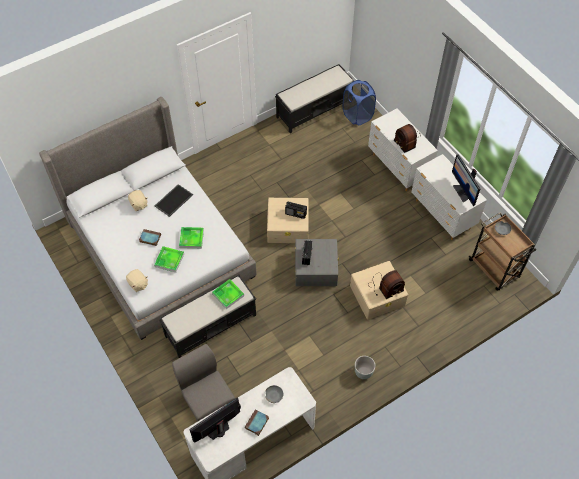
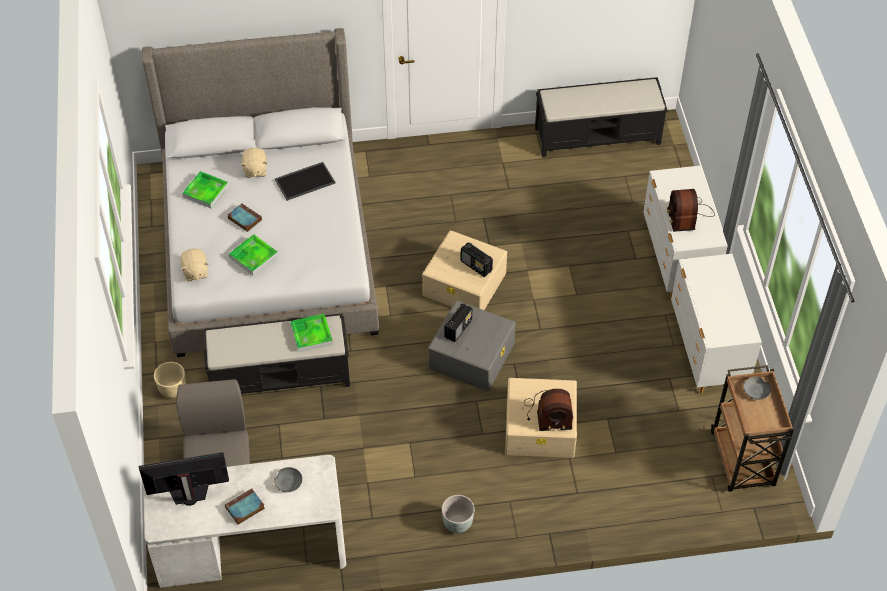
camera: 25 degrees right, 5 degrees down
tray [179,227,204,249] -> tray moved to [182,171,229,208]
blue laundry basket [343,80,376,125] -> none
monitor [452,154,480,206] -> none
none -> beige planter [154,362,186,398]

